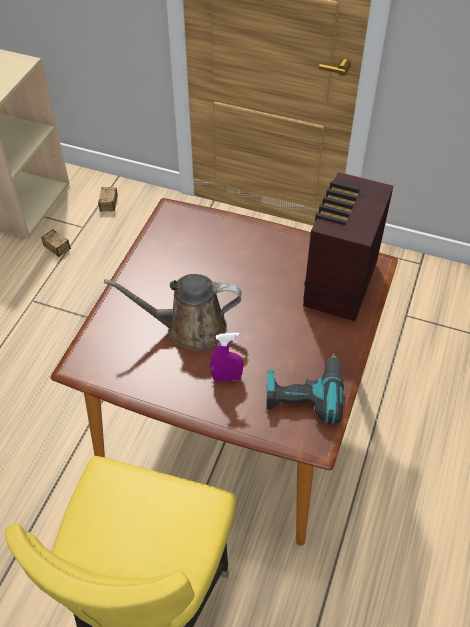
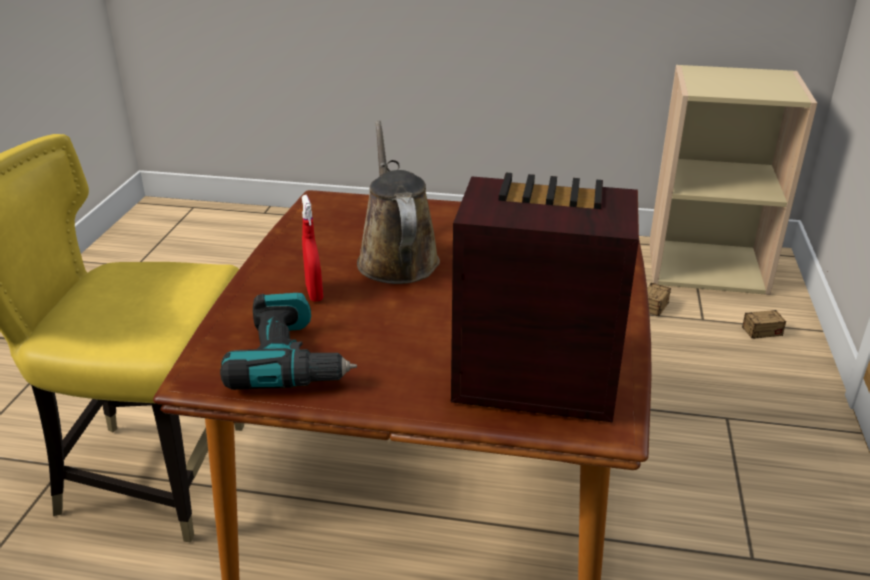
camera: 80 degrees right, 20 degrees down
purple spray bottle [210,332,244,382] -> red spray bottle [302,195,323,302]

